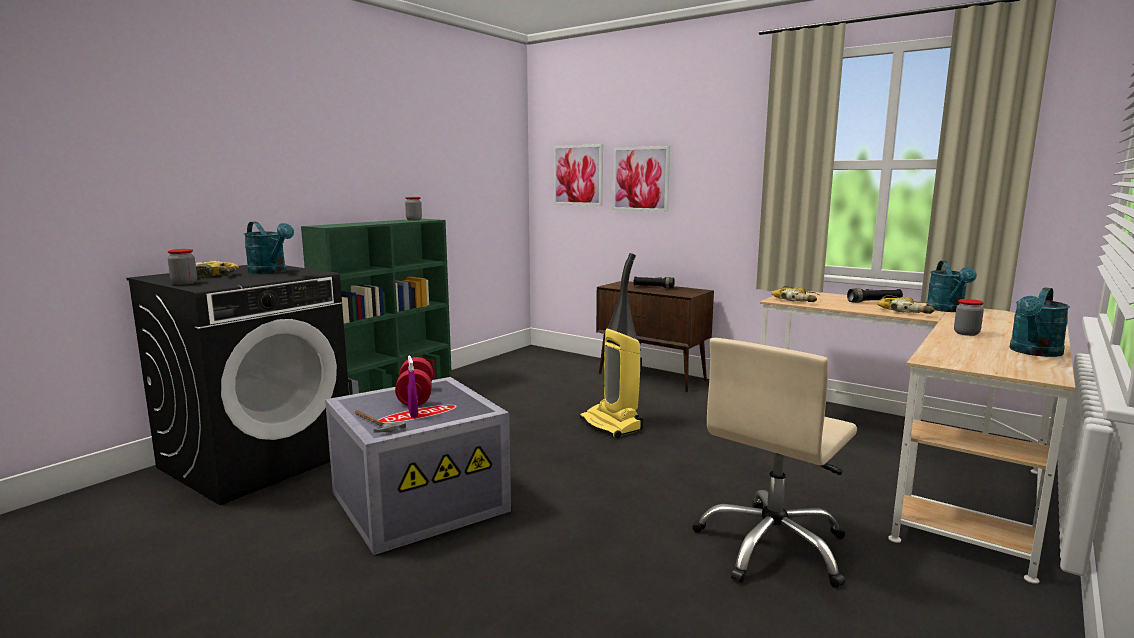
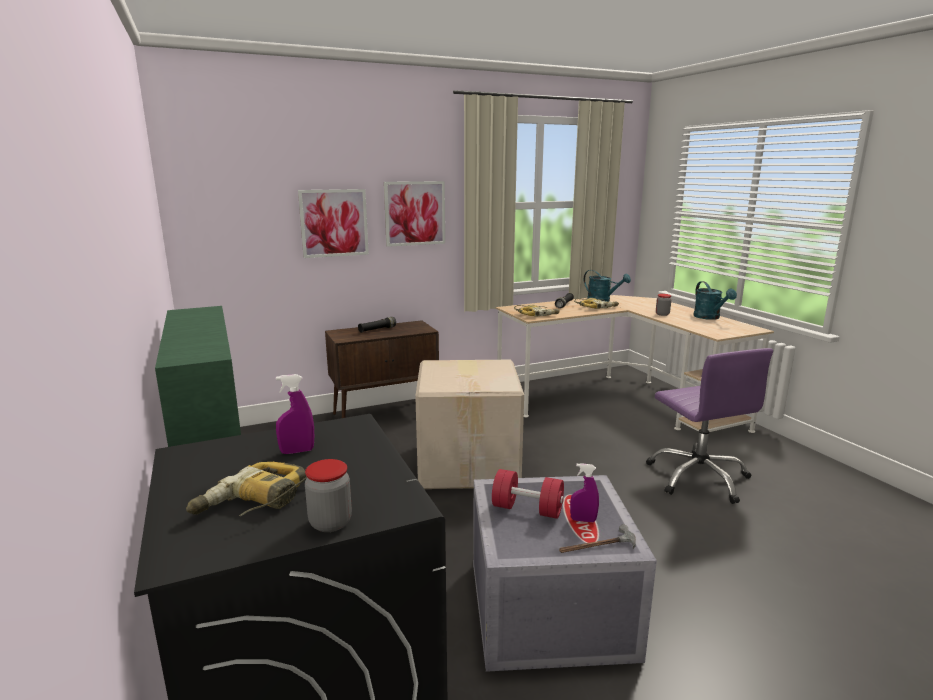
camera: 60 degrees left, 5 degrees up
turquoise watering can [244,221,294,274] -> purple spray bottle [276,374,314,454]
jar [405,197,422,220] -> none
picture [553,144,603,206] -> picture moved to [384,181,445,247]
vacuum cleaner [580,253,643,438] -> cardboard box [415,360,524,489]
beige office chair [692,338,857,588] -> purple office chair [646,348,773,504]

